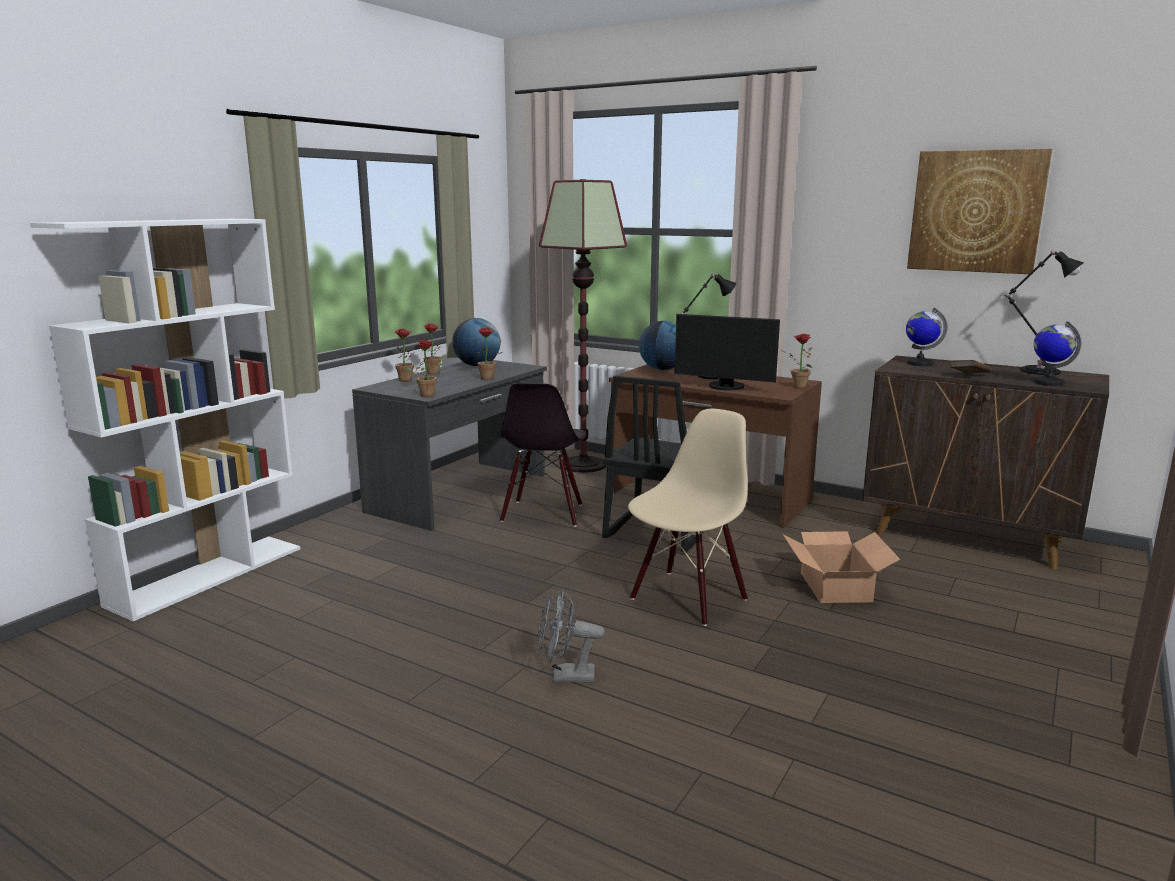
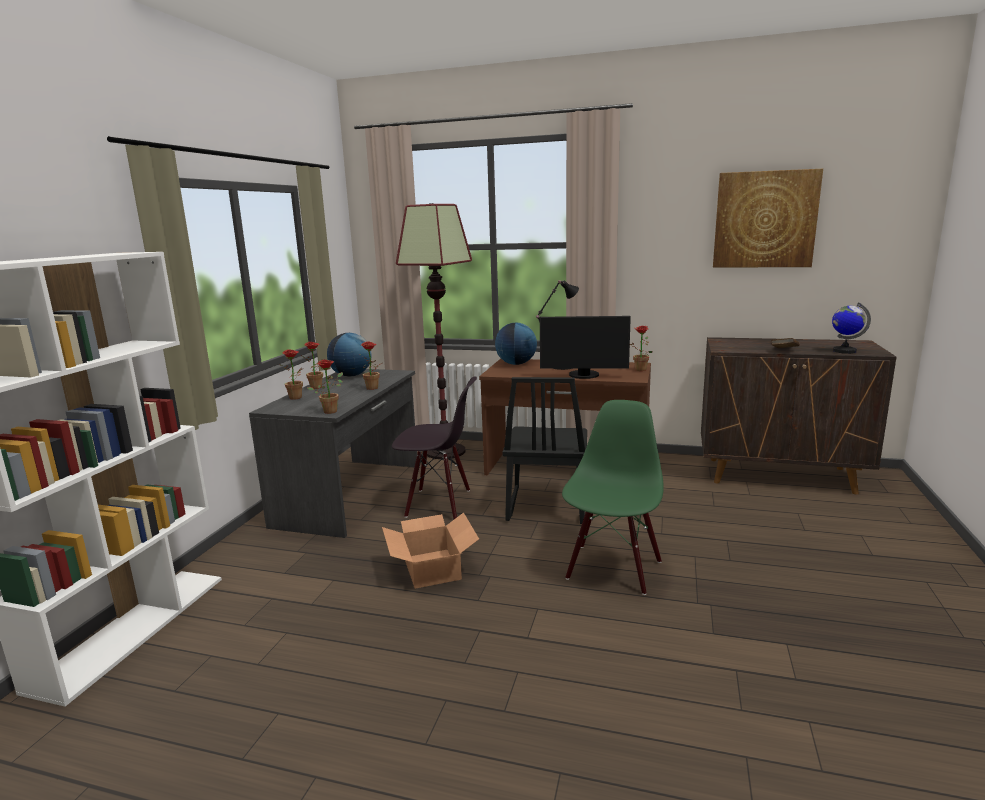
camera: 15 degrees left, 0 degrees up
black chair [500,383,586,527] -> black chair turned 75 degrees counterclockwise [392,376,477,519]
grey fan [538,589,605,682] -> none
beige chair [628,409,748,626] -> green chair [562,400,664,595]
cardboard box [783,531,900,603] -> cardboard box moved to [382,512,479,589]
globe [906,308,947,366] -> none
black table lamp [1004,250,1084,375] -> none

